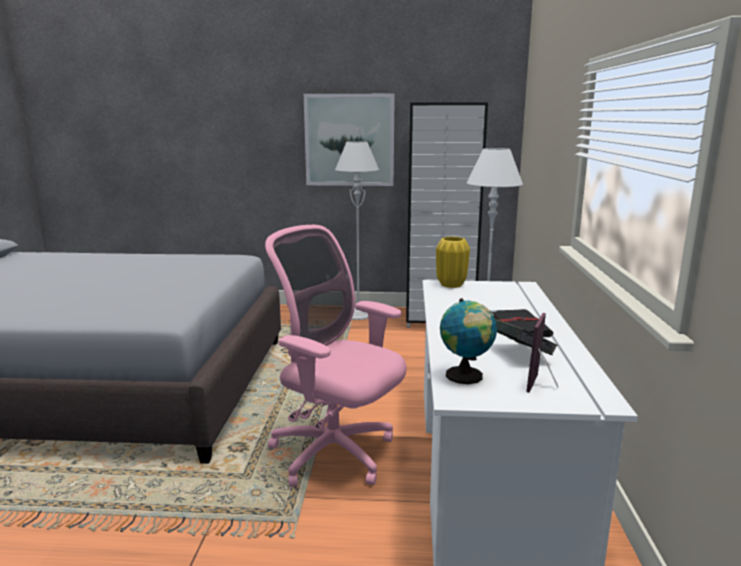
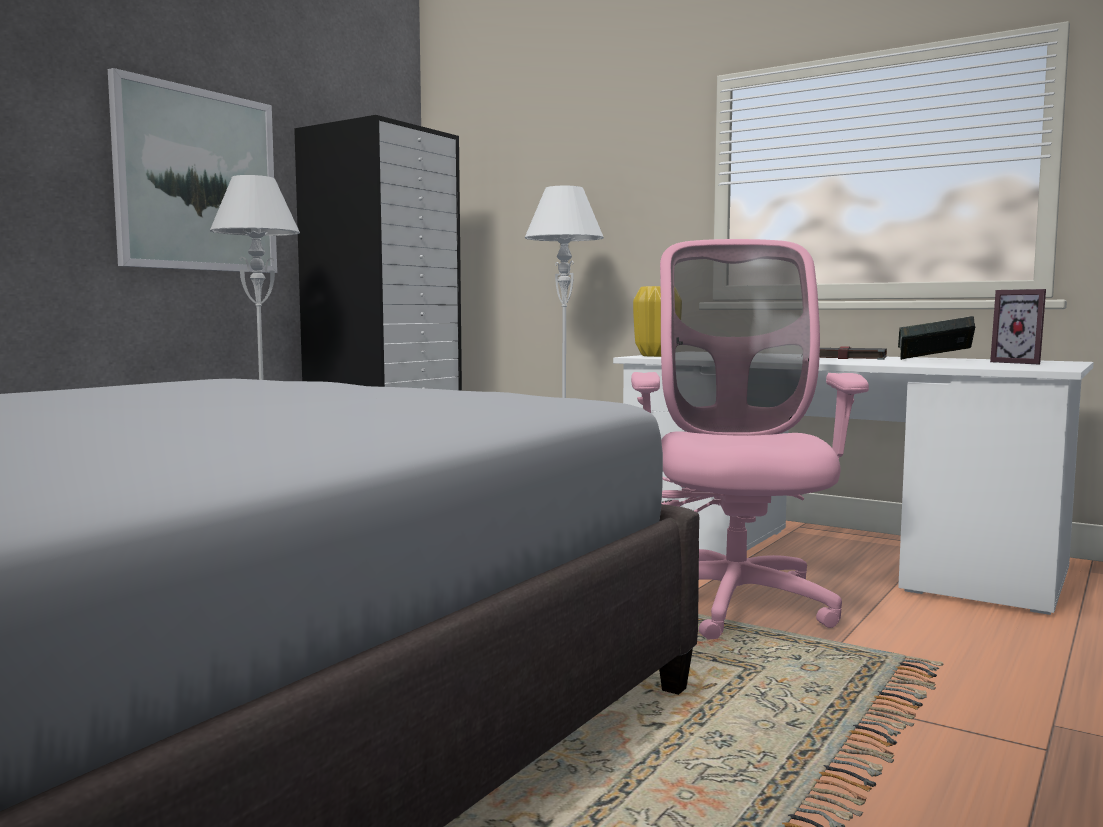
camera: 60 degrees left, 10 degrees down
pink office chair [265,225,407,487] -> pink office chair turned 120 degrees clockwise [631,239,869,640]
globe [440,298,497,384] -> none

